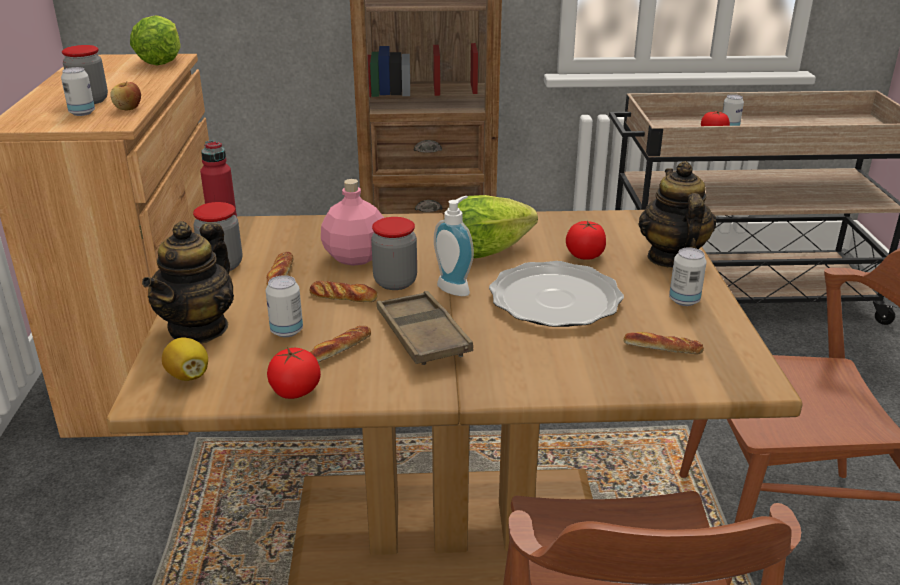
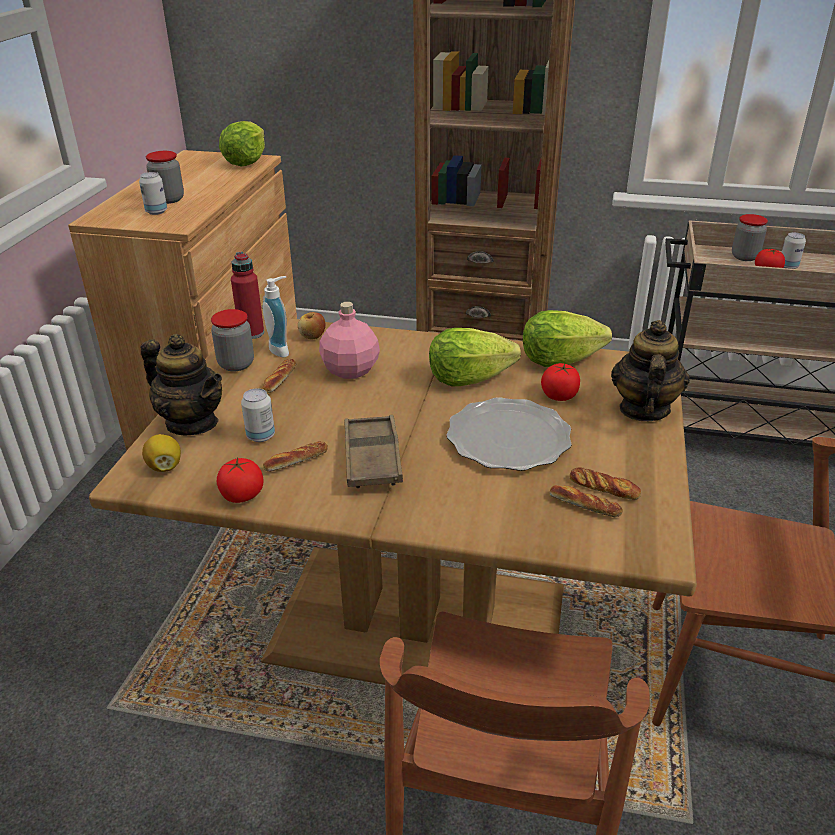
camera: 15 degrees right, 5 degrees up
apple [110,82,141,111] -> apple moved to [298,312,326,340]
teapot [142,221,234,343] -> teapot turned 90 degrees counterclockwise [140,334,222,435]
bread [310,281,377,302] -> bread moved to [569,467,641,500]
jar [371,217,417,290] -> jar moved to [732,214,768,261]
soap dispenser [434,196,474,296] -> soap dispenser moved to [263,276,289,357]
can [669,247,707,306] -> none
none -> lettuce [523,310,612,367]

